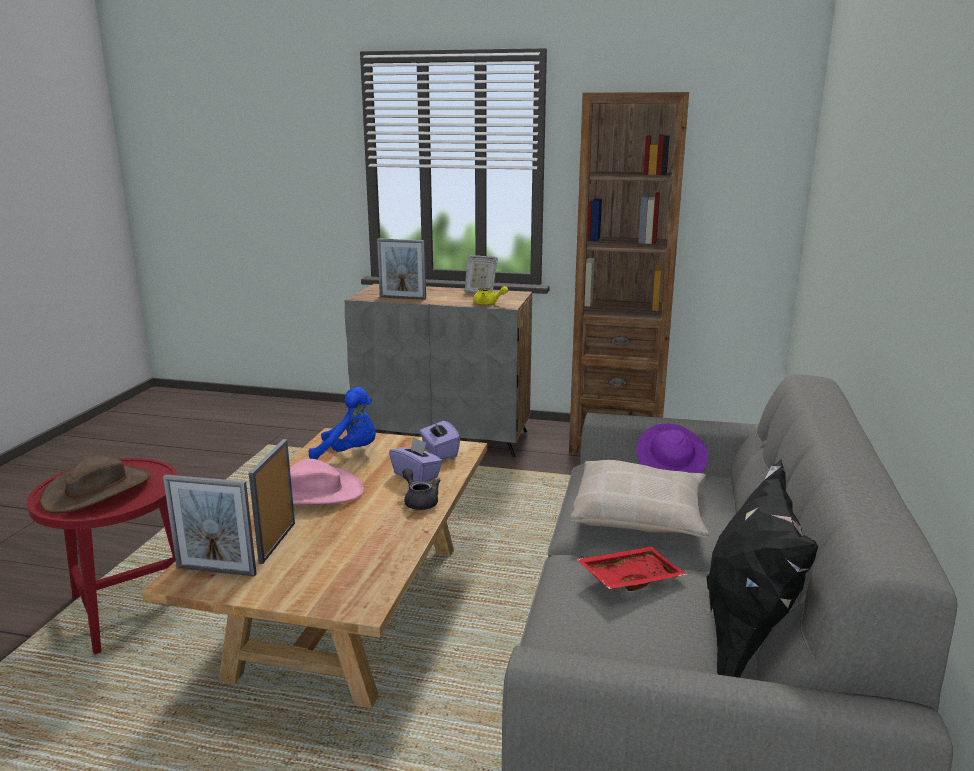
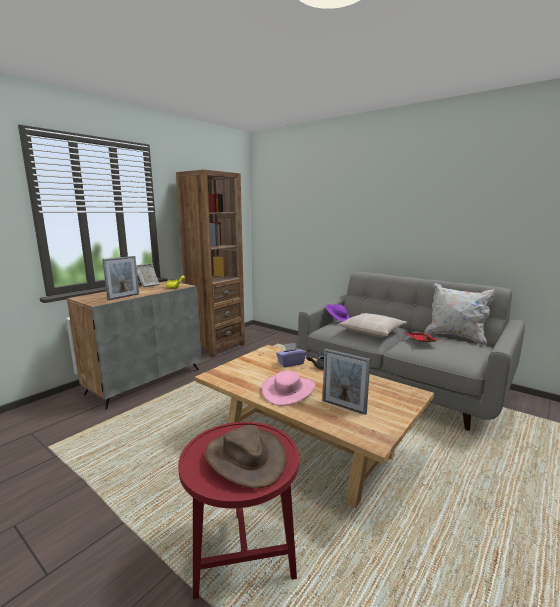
camera: 65 degrees left, 5 degrees down
picture frame [163,475,257,577] -> none
blue plush toy [308,387,376,459] -> none
purple tissue box [420,419,460,459] -> none
black pillow [706,460,818,678] -> white pillow [425,283,496,346]

